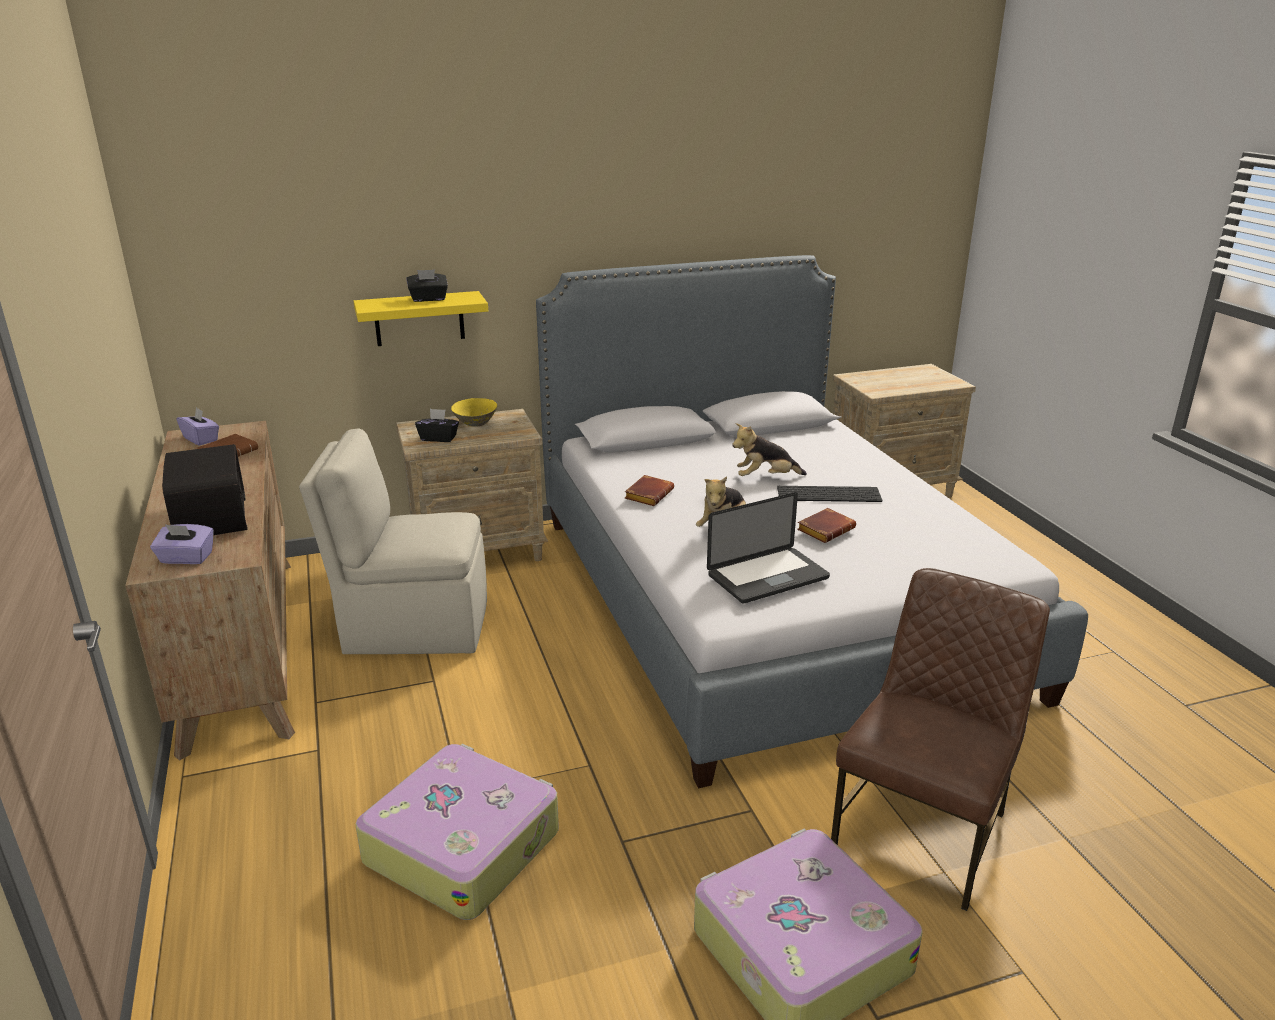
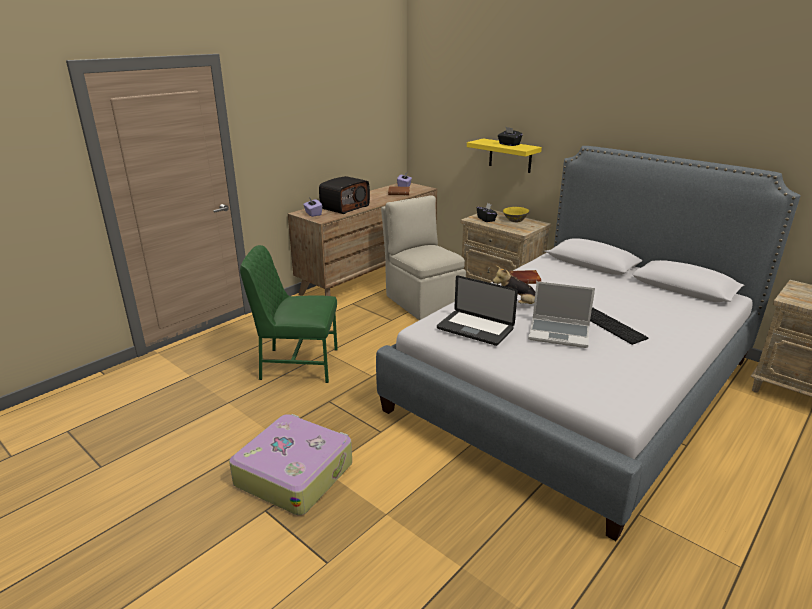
camera: 60 degrees right, 0 degrees up
suitcase [355,744,559,920] -> green chair [240,245,338,383]
plush toy [732,423,807,476] -> none
brown book [797,508,856,543] -> laptop [528,281,595,348]
brown chair [831,568,1050,911] -> none

